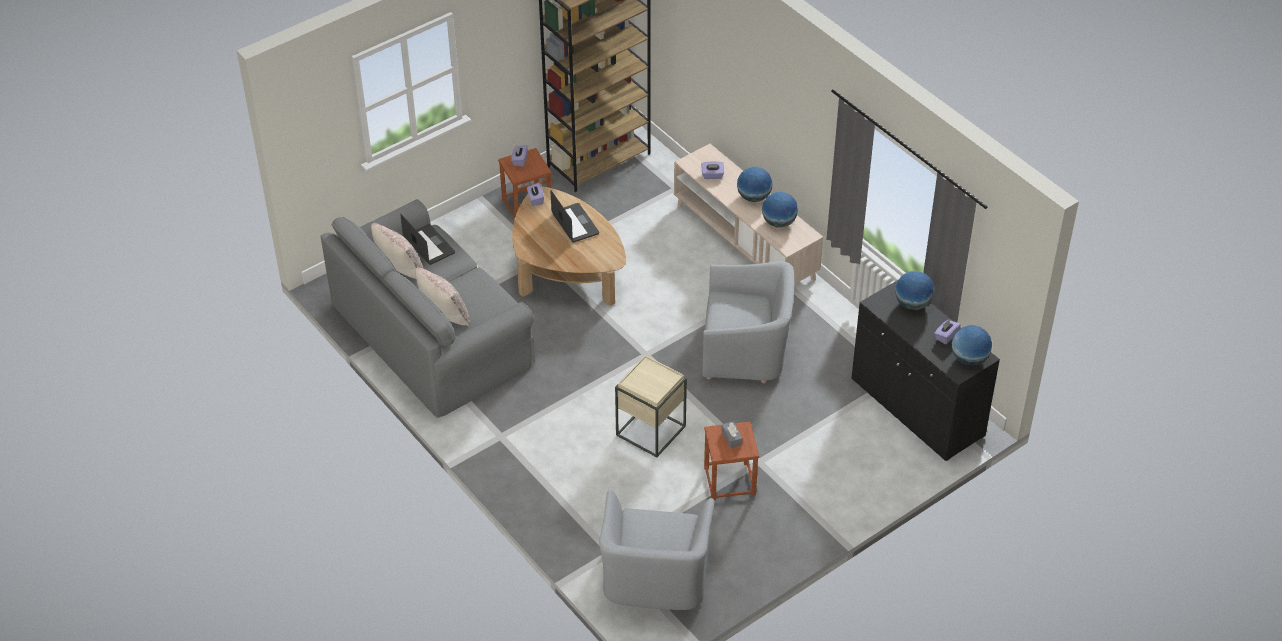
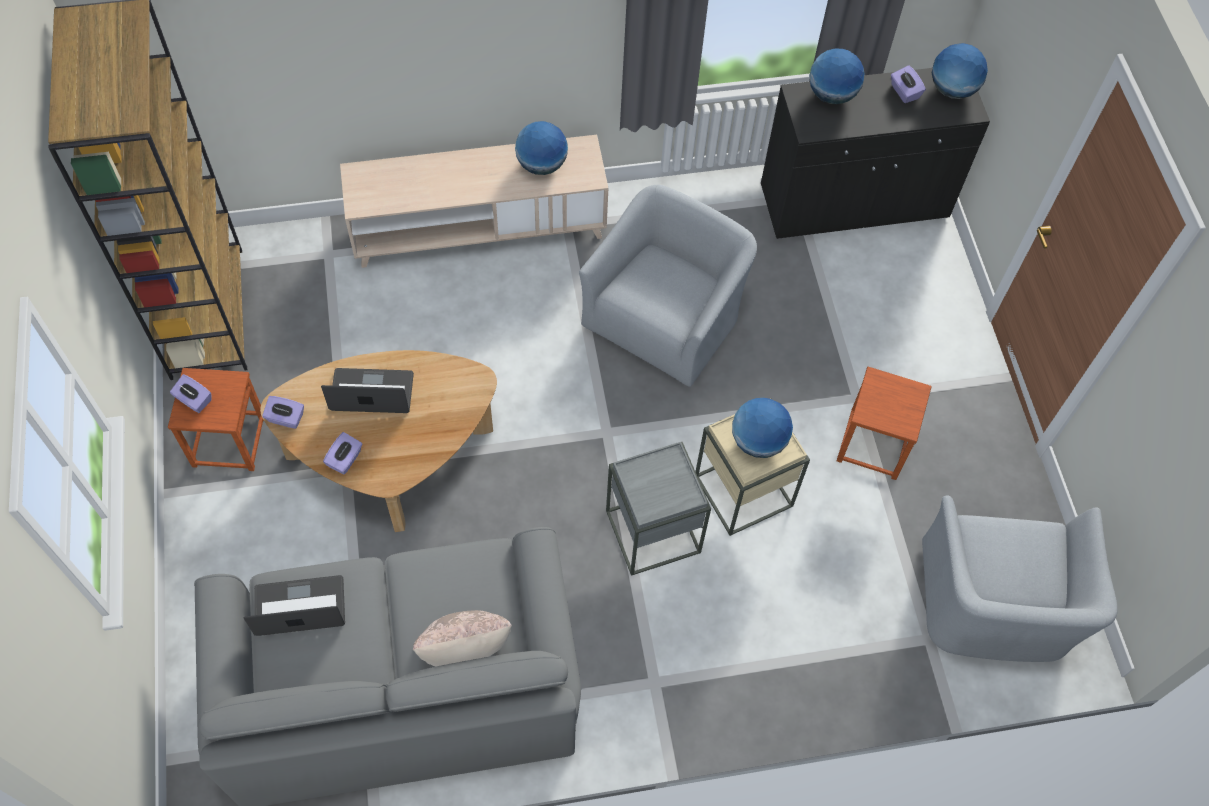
camera: 65 degrees left, 15 degrees up
beige pillow [371,223,424,279] -> none
grey armchair [599,489,715,610] -> grey armchair turned 60 degrees clockwise [922,496,1118,662]
purple tissue box [701,161,724,179] -> purple tissue box moved to [323,432,362,474]
grey tissue box [721,421,742,448] -> none
globe [737,167,773,202] -> globe moved to [732,398,793,458]
none -> grey side table [606,442,711,576]

